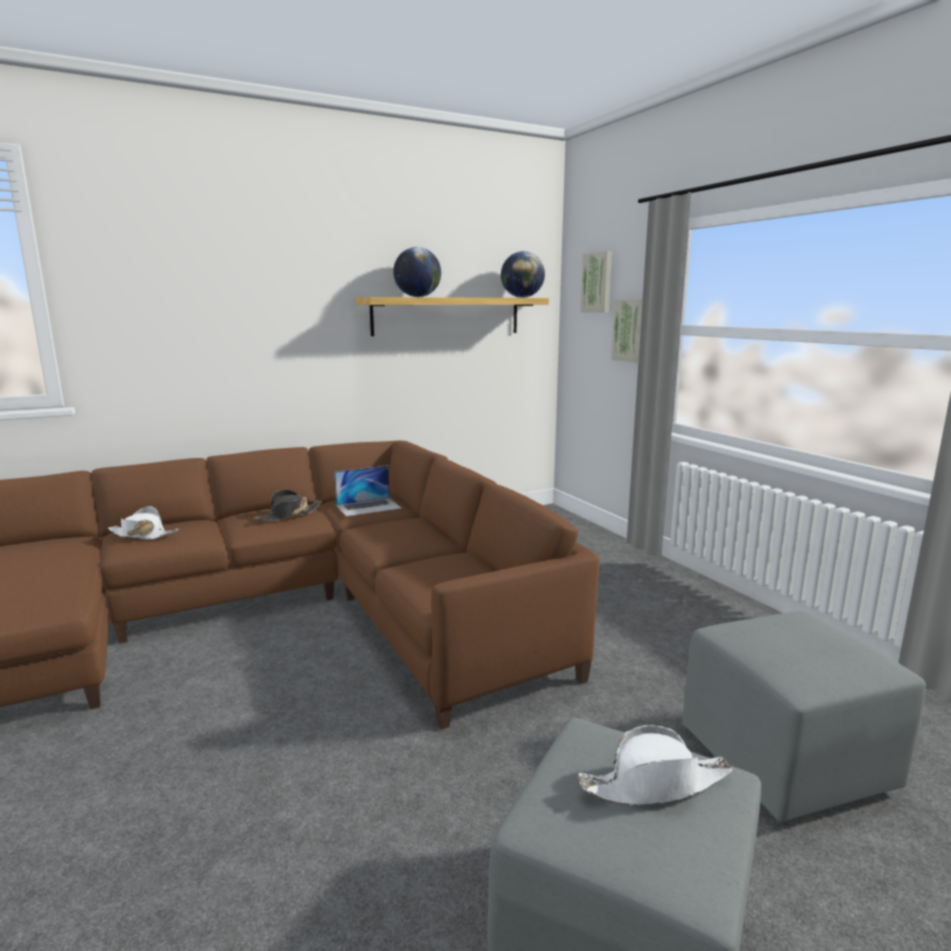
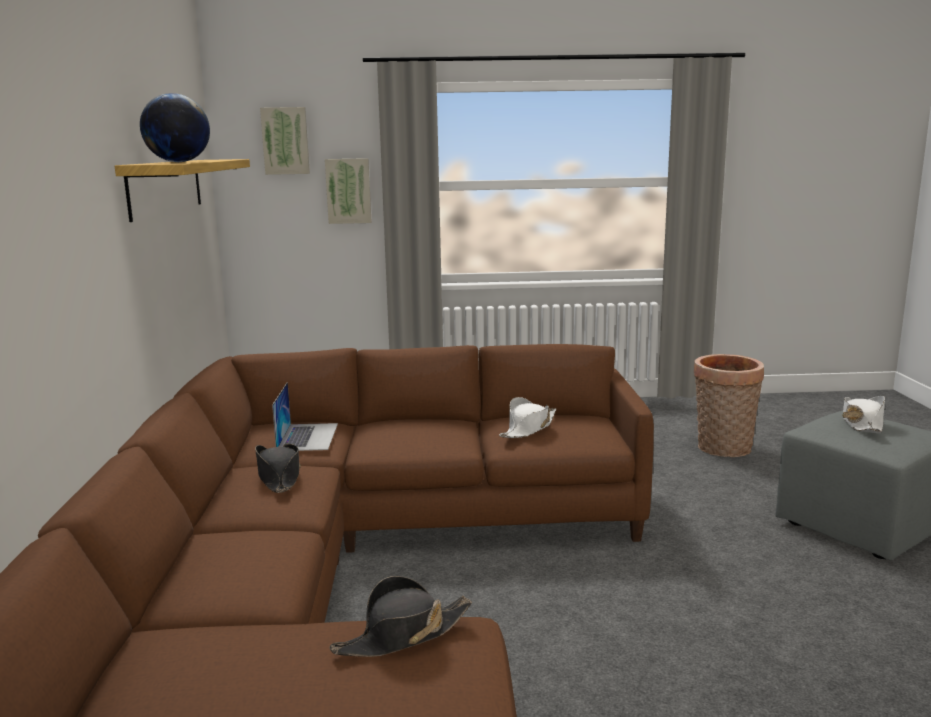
camera: 65 degrees left, 0 degrees up
white hat [108,506,179,540] -> white hat moved to [499,397,556,438]
globe [501,251,545,298] -> none
grey ottoman [682,611,926,822] -> basket [694,354,764,457]
none -> black hat [330,576,472,657]

